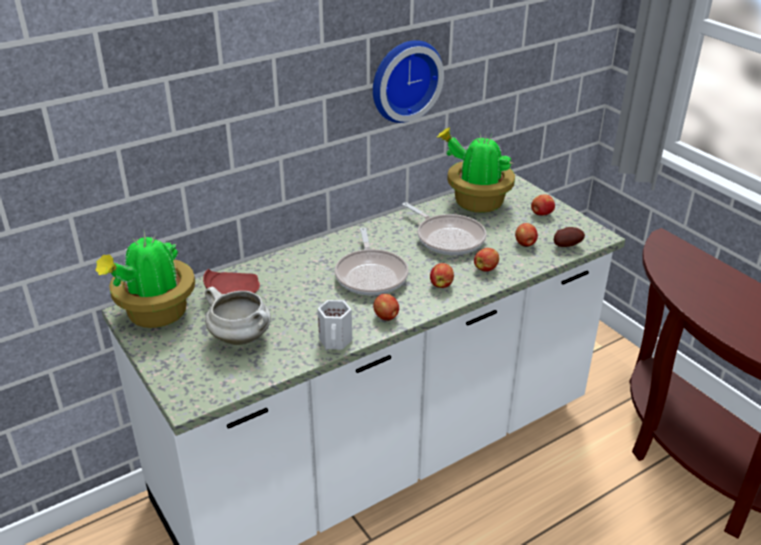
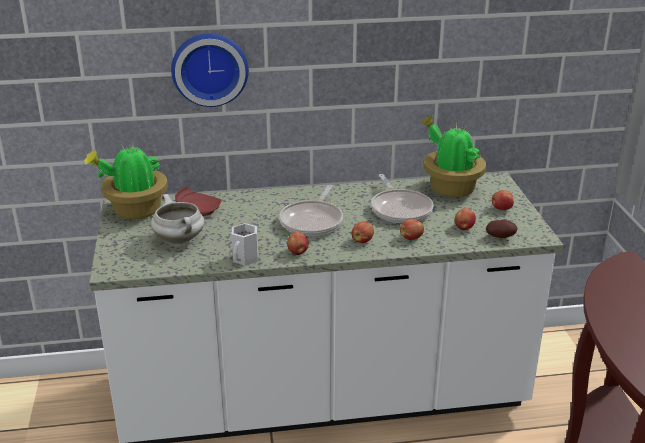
camera: 25 degrees right, 5 degrees down
wall clock [373,40,444,123] -> wall clock moved to [171,33,249,107]

